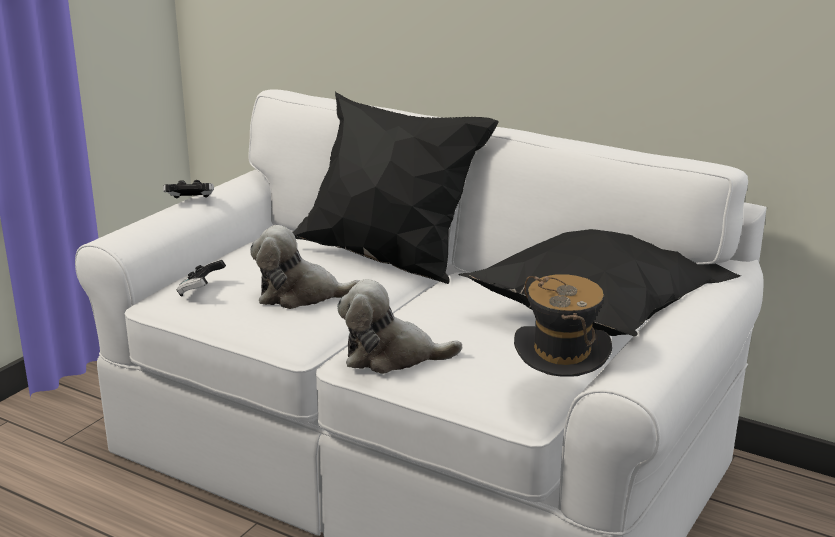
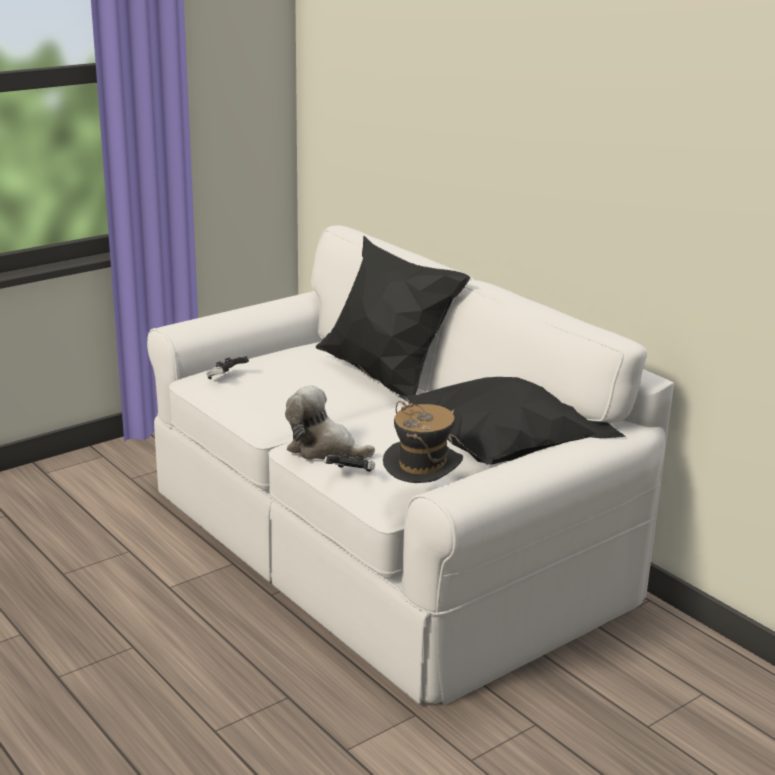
camera: 20 degrees right, 0 degrees up
game controller [163,180,214,198] -> game controller moved to [324,452,375,472]
plush toy [250,225,360,309] -> none

